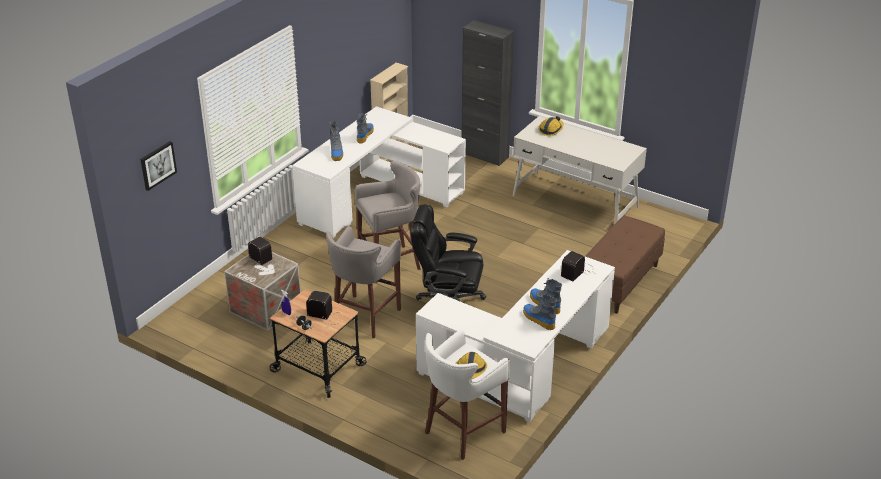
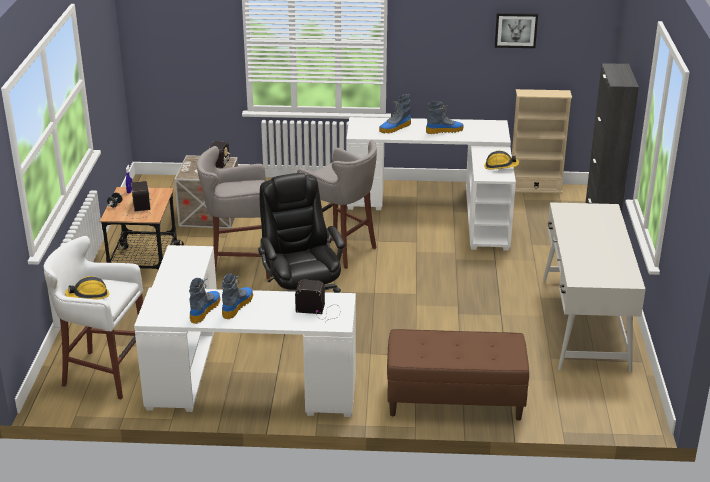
camera: 60 degrees right, 5 degrees down
picture [141,141,177,191] -> picture moved to [495,13,538,48]
hard hat [538,116,564,136] -> hard hat moved to [484,151,519,169]

